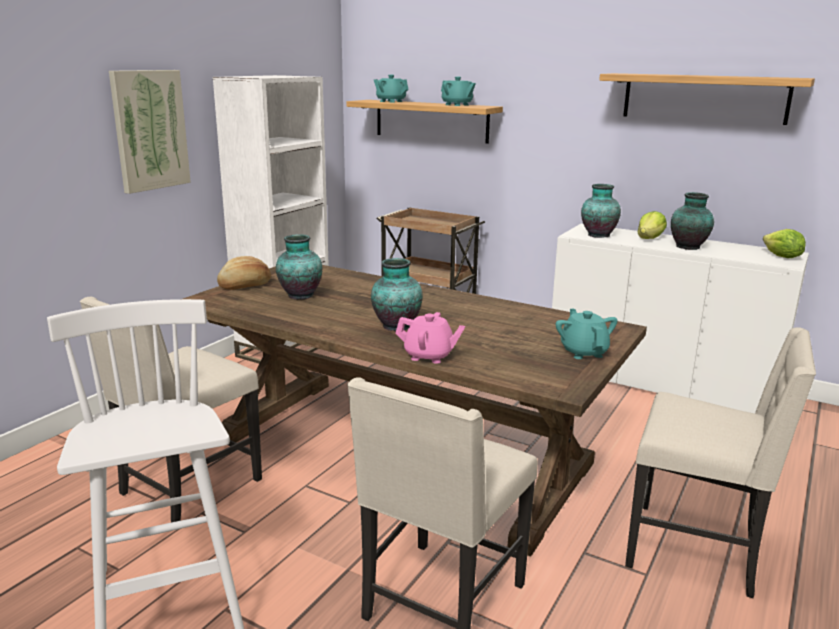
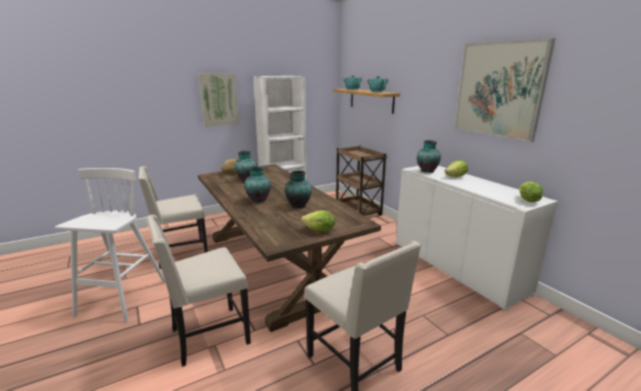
camera: 30 degrees right, 0 degrees up
pink teapot [395,312,465,364] -> none
turquoise teapot [556,308,618,359] -> lettuce [301,210,335,231]
shelf [599,73,815,125] -> picture [454,38,555,142]
vase [671,192,714,250] -> vase moved to [285,170,312,208]

